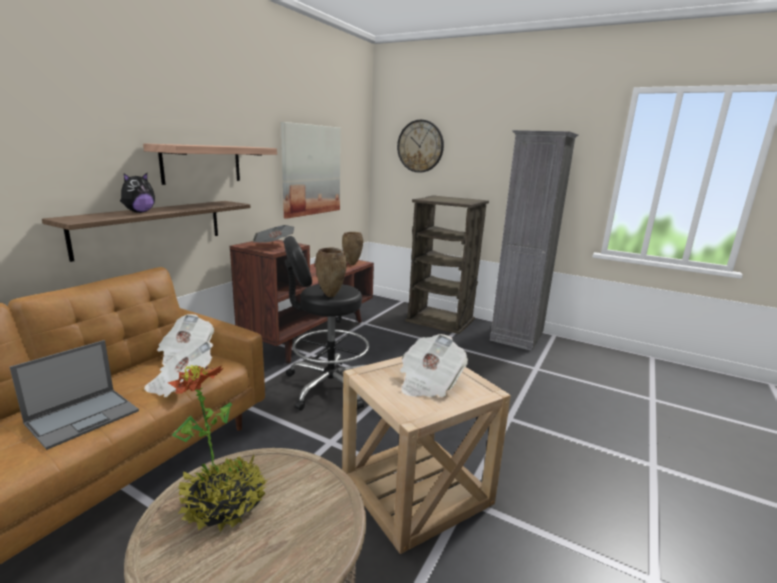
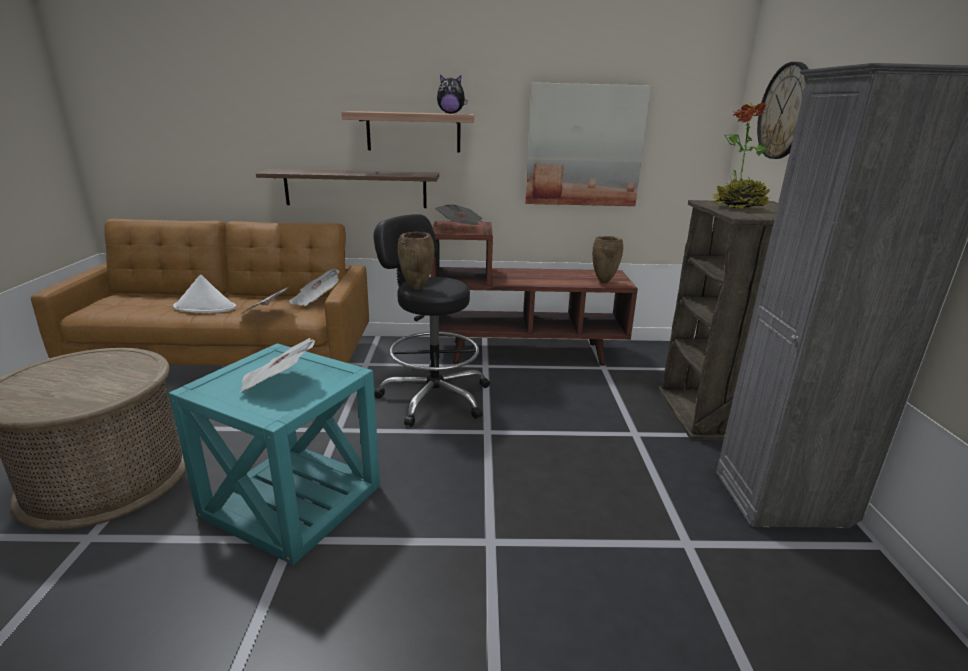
camera: 60 degrees right, 5 degrees up
laptop [10,340,139,450] -> white hat [173,275,236,313]
plush toy [120,173,155,213] -> plush toy moved to [437,75,468,114]
potted plant [168,365,268,532] -> potted plant moved to [712,102,771,209]
beige side table [342,356,511,554] -> turquoise side table [169,343,380,565]

